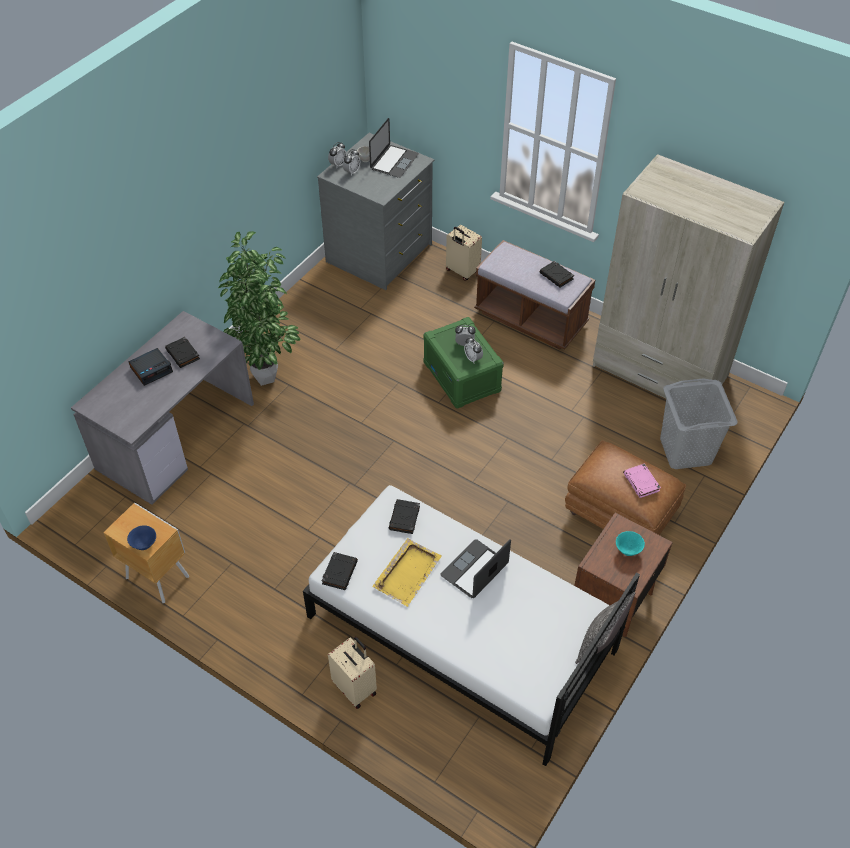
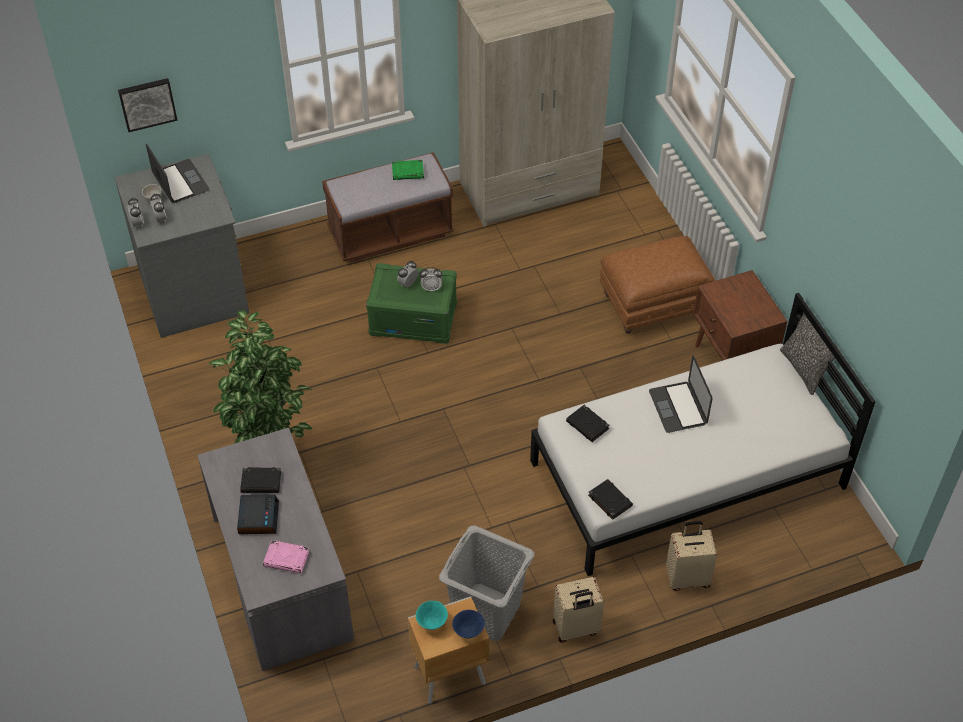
camera: 55 degrees left, 0 degrees up
yellow tray [372,538,442,607] -> none
beige suitcase [446,225,482,280] -> beige suitcase moved to [553,577,604,643]
black book [540,261,574,287] -> green book [392,160,424,180]
turquoise bowl [616,531,645,556] -> turquoise bowl moved to [416,601,448,630]
pink book [623,463,661,498] -> pink book moved to [263,540,309,574]
grey laundry basket [660,378,738,469] -> grey laundry basket moved to [439,526,534,641]
none -> picture [118,78,177,132]

